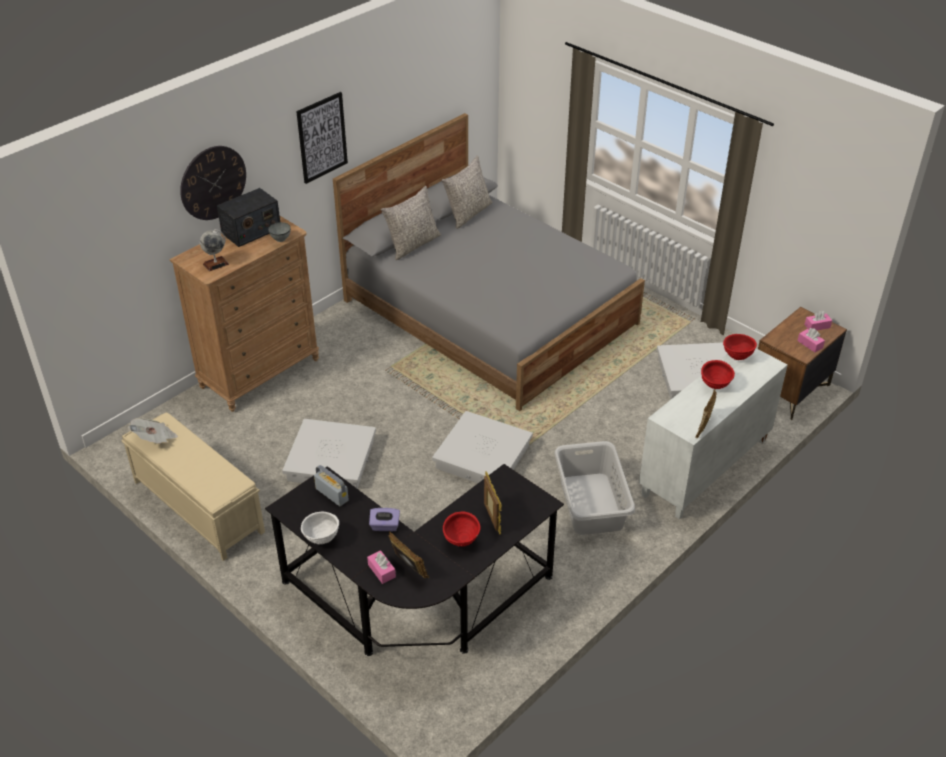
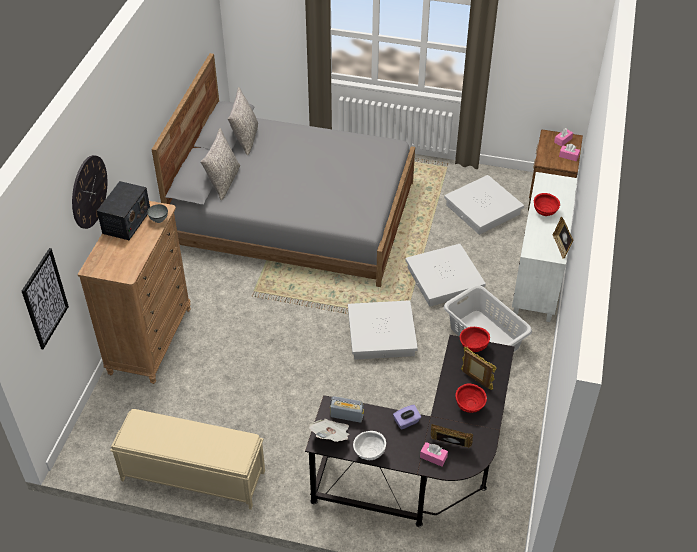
camera: 30 degrees left, 5 degrees up
newspaper [128,417,178,444] -> newspaper moved to [309,419,350,442]
globe [200,229,229,271] -> none
white storage box [282,419,376,488] -> white storage box moved to [405,244,486,307]
picture [296,92,348,184] -> picture moved to [22,248,69,349]
red bowl [723,334,757,360] -> red bowl moved to [460,327,490,352]

